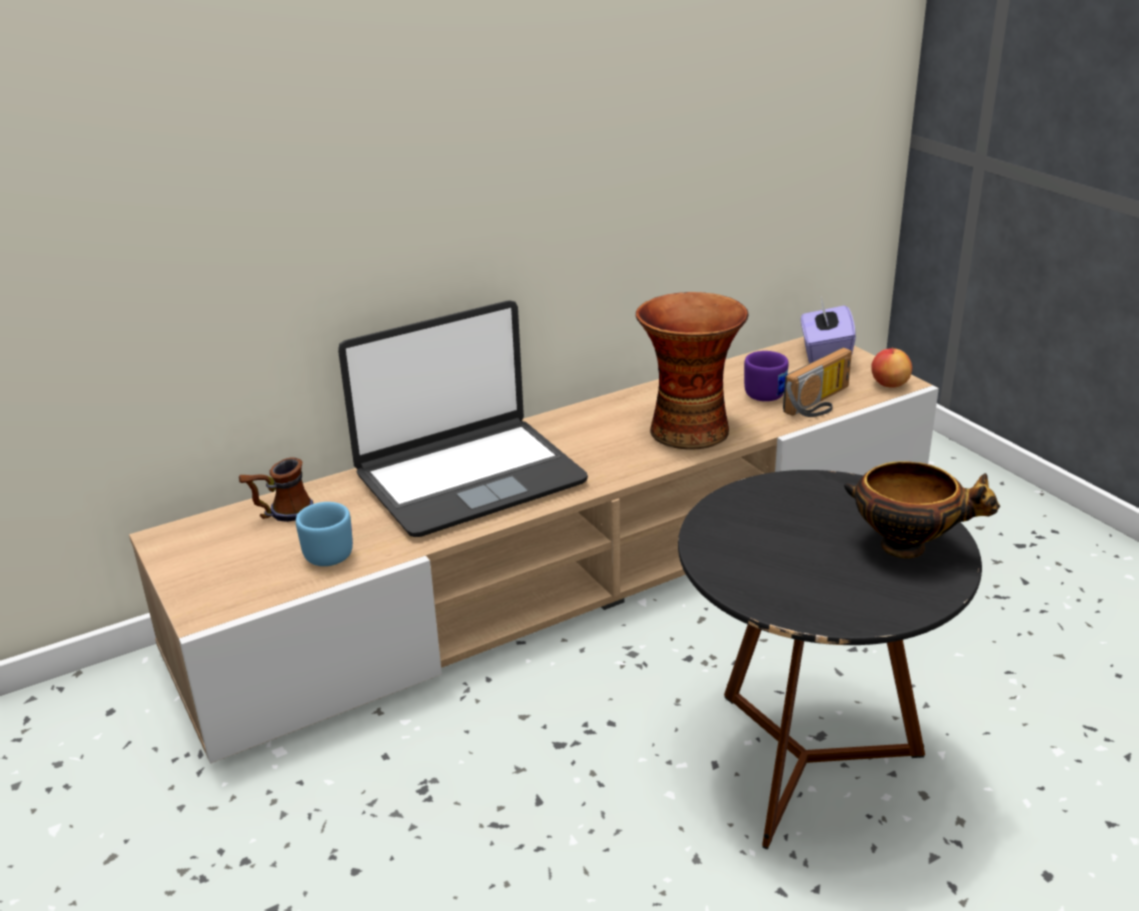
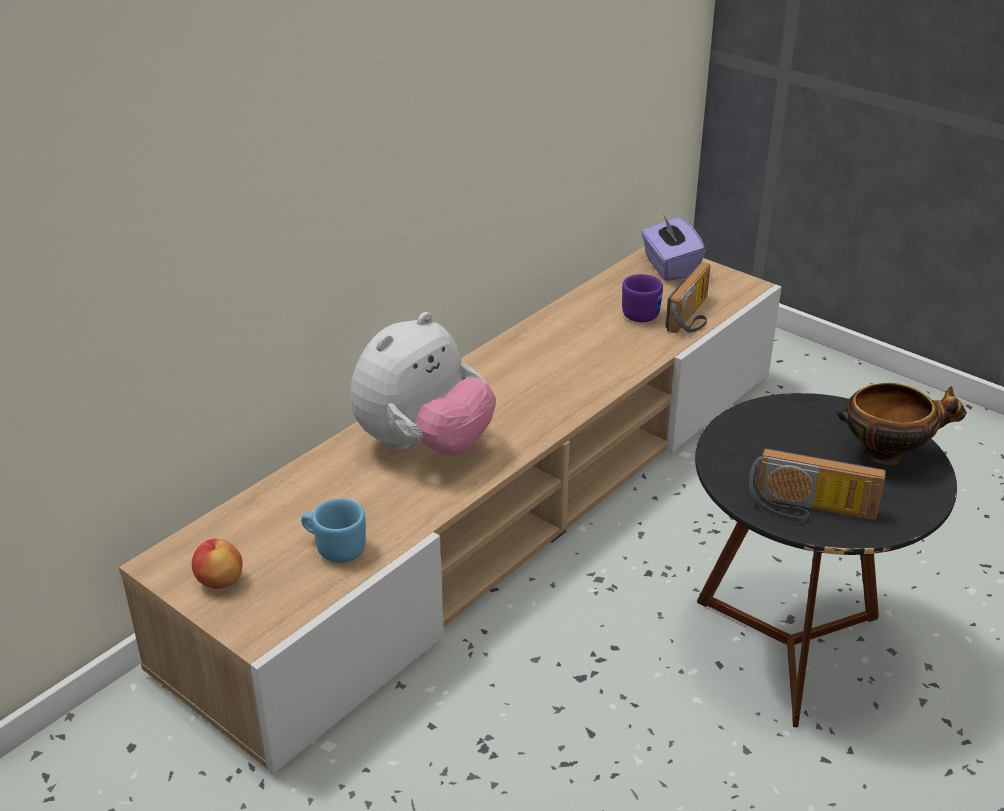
camera: 20 degrees left, 5 degrees up
mug [239,457,313,522] -> none
laptop [338,301,588,537] -> plush toy [350,312,496,456]
vase [636,292,748,450] -> none
apple [871,347,912,388] -> apple moved to [192,539,243,589]
none -> radio [749,448,886,522]

